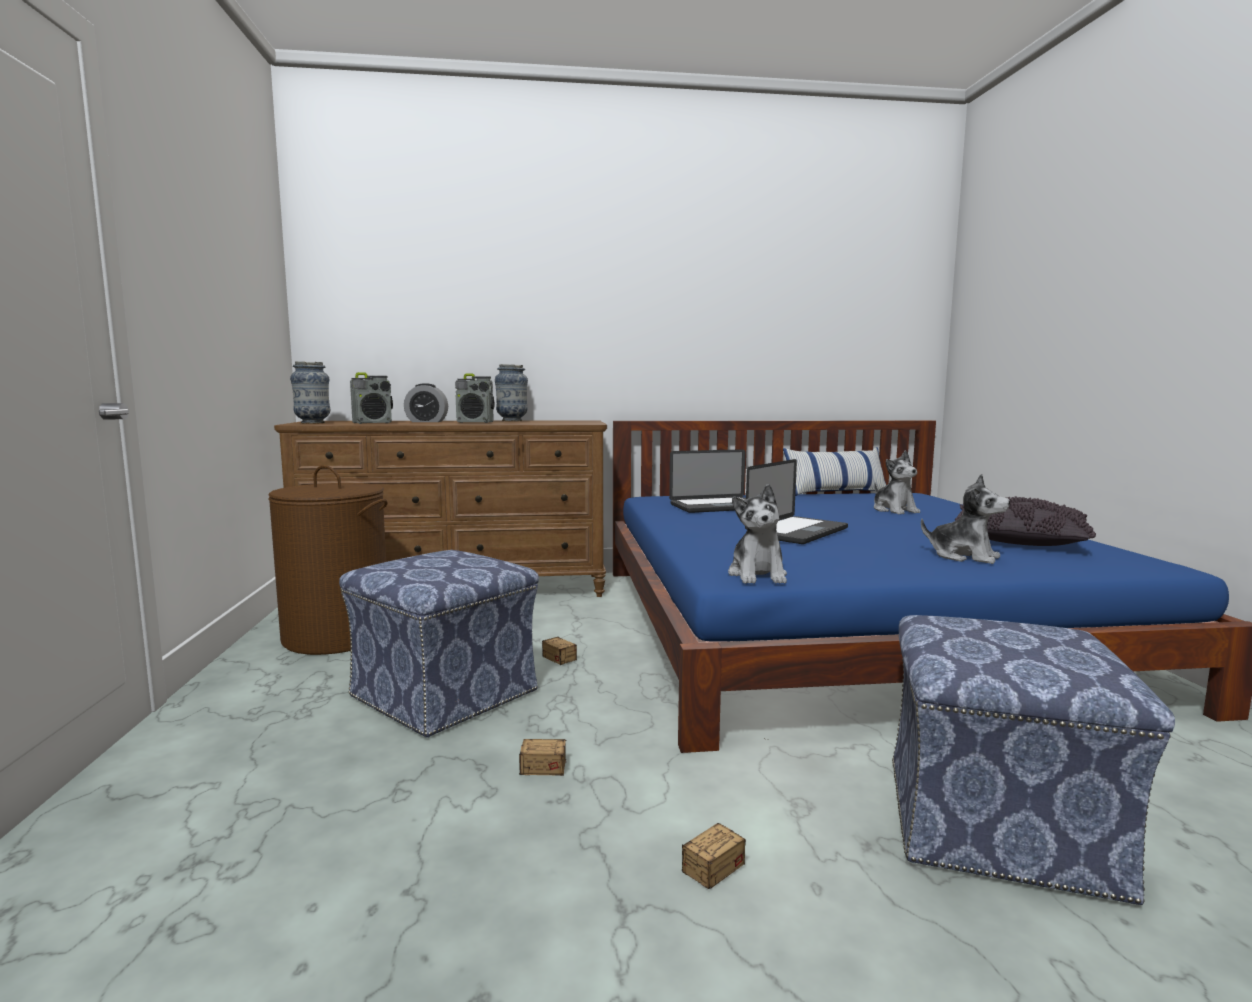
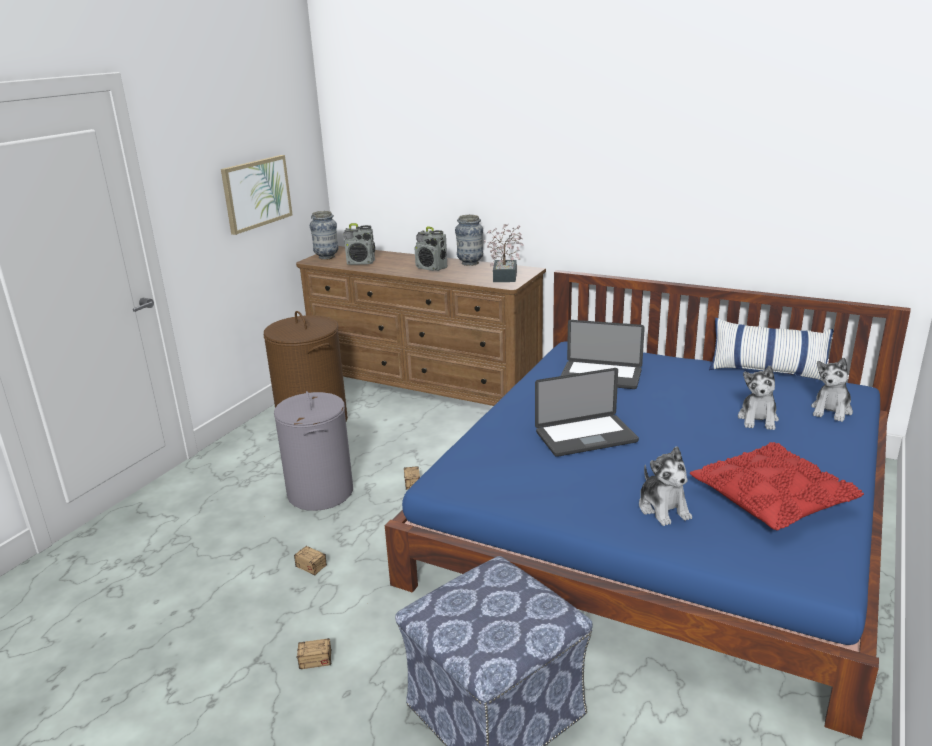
camera: 35 degrees right, 15 degrees up
ottoman [339,550,539,738] -> grey laundry basket [274,391,353,511]
alarm clock [404,383,448,422] -> none
plush toy [728,484,787,584] -> plush toy moved to [811,358,853,422]
black pillow [954,496,1096,546] -> red pillow [690,442,864,530]
none -> picture [221,155,293,235]
none -> potted plant [484,224,523,282]

